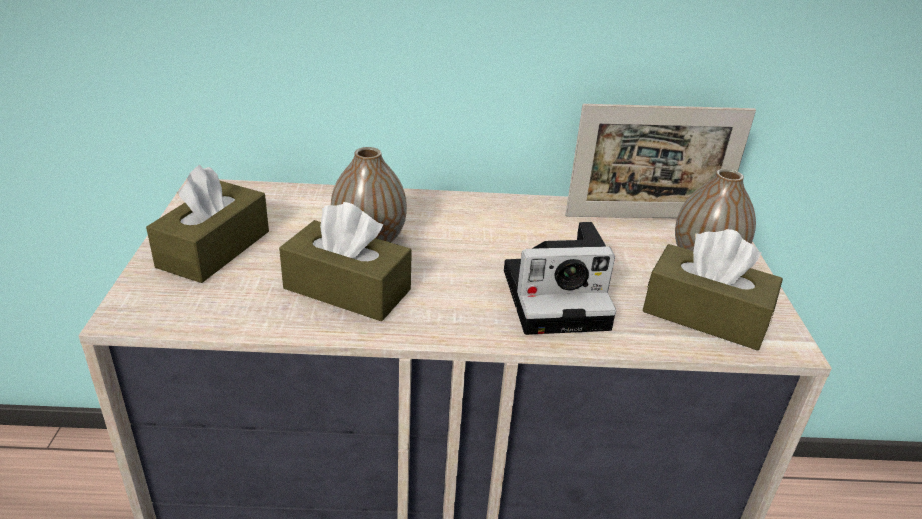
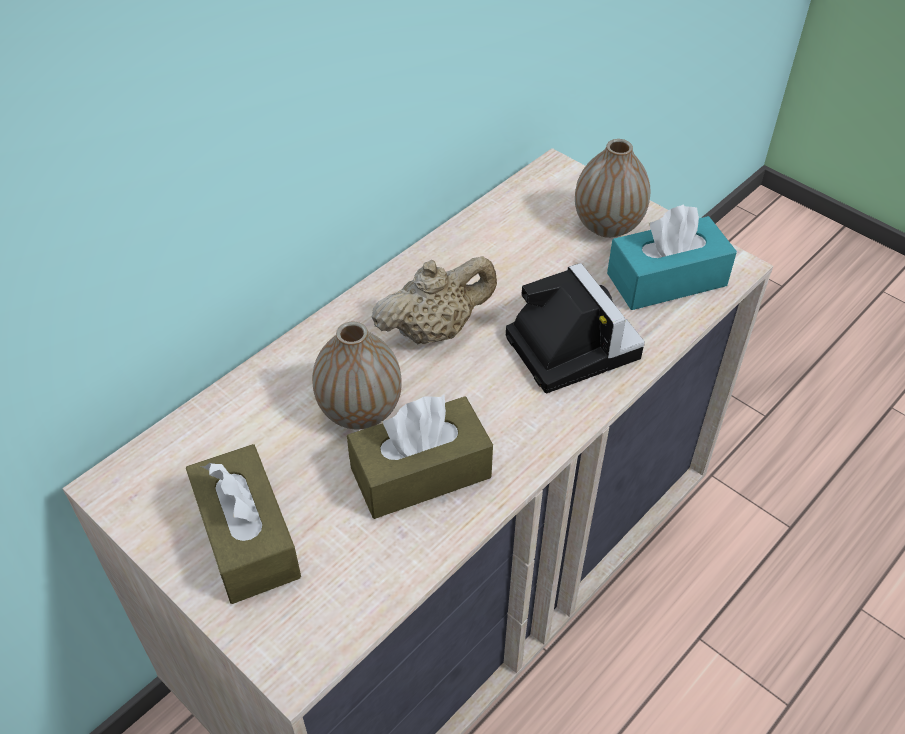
camera: 45 degrees left, 15 degrees up
camera [504,222,616,335] -> camera turned 60 degrees counterclockwise [506,263,645,393]
picture frame [565,104,756,218] -> none
brown tissue box [643,229,783,350] -> turquoise tissue box [607,204,737,310]
none -> beige teapot [372,256,497,345]

